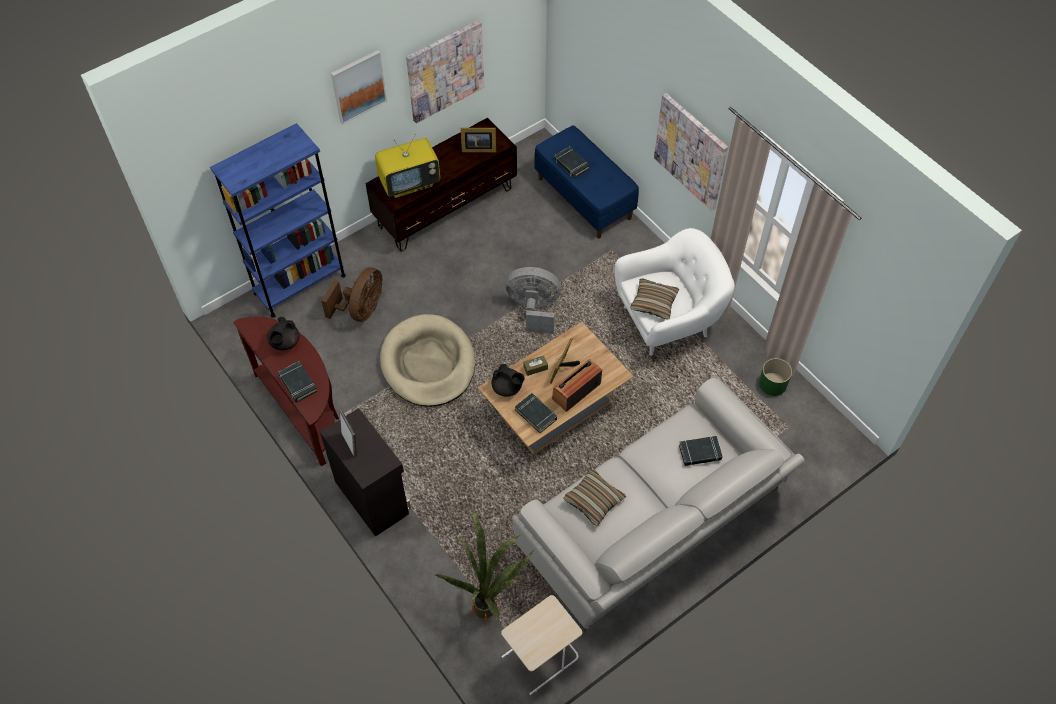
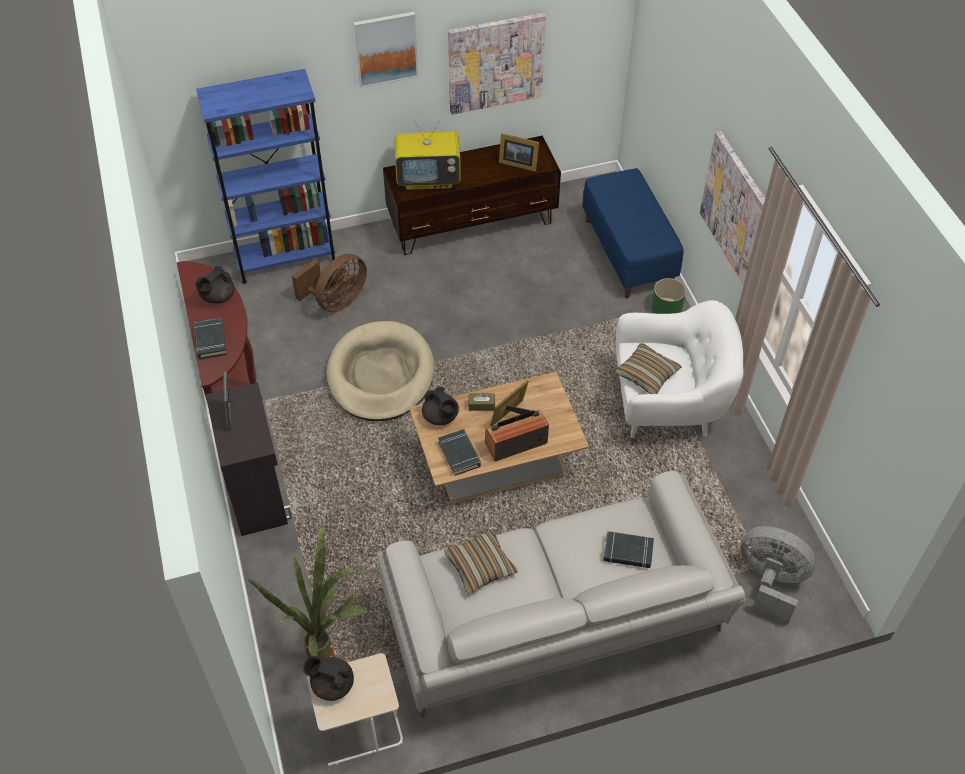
camera: 20 degrees right, 5 degrees down
grey fan [505,267,561,334] -> grey fan moved to [740,526,816,625]
black book [554,146,590,178] -> none
green planter [759,358,792,396] -> green planter moved to [652,278,686,314]
none -> black teapot [303,656,354,701]

